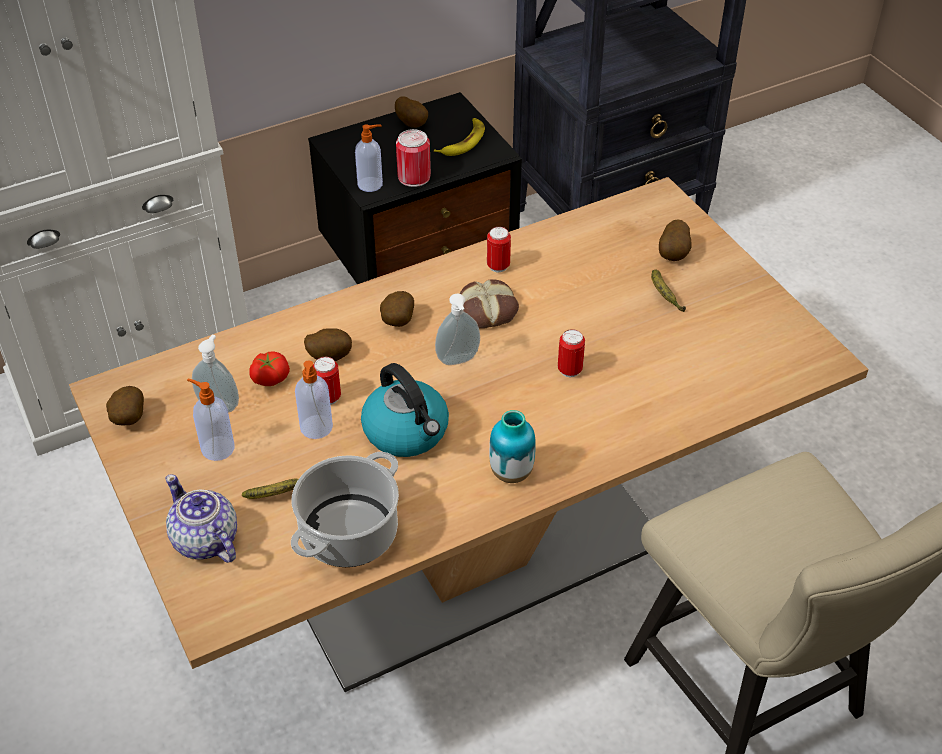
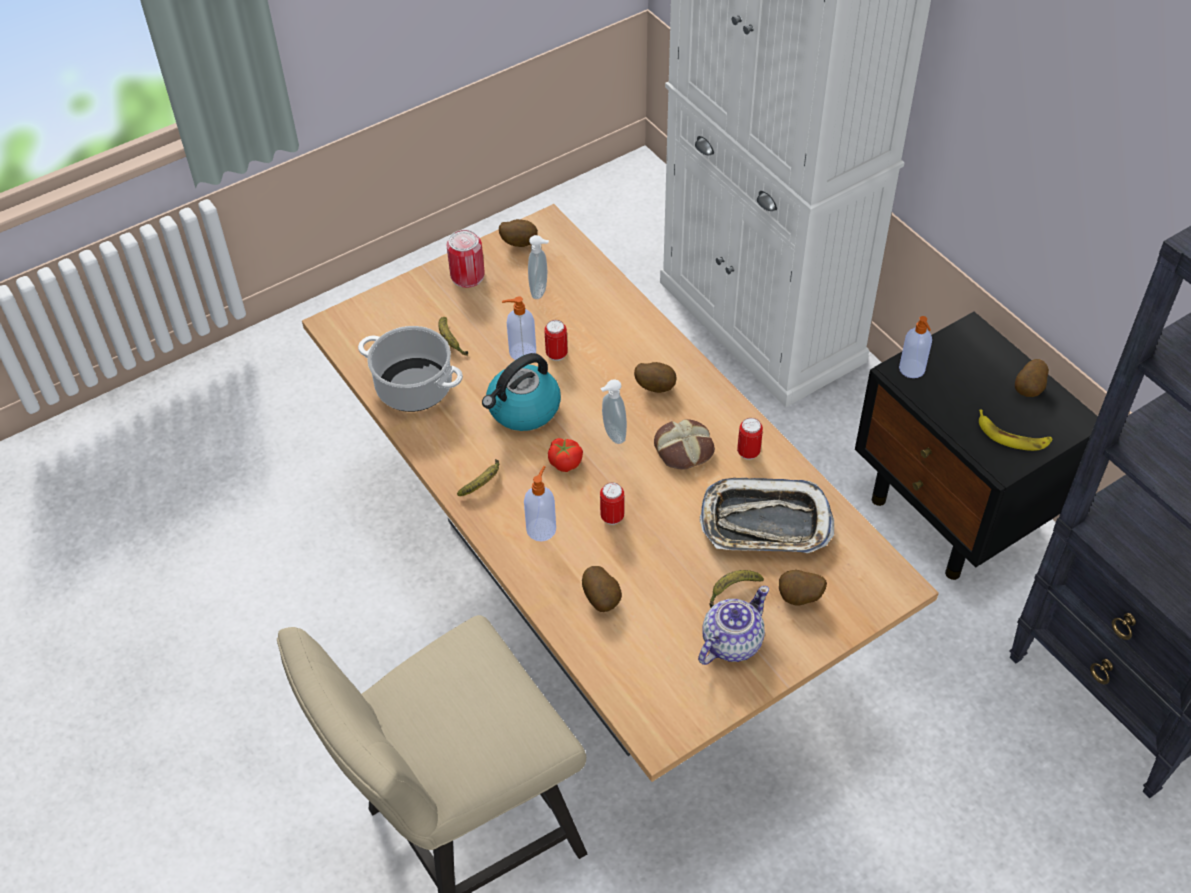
camera: 85 degrees right, 5 degrees up
teapot [166,474,237,563] -> teapot moved to [698,586,769,665]
soap dispenser [187,379,234,461] -> soap dispenser moved to [524,466,556,542]
tomato [250,351,290,386] -> tomato moved to [548,438,583,472]
potato [304,328,352,361] -> potato moved to [582,566,622,612]
can [396,129,431,187] -> can moved to [447,230,485,288]
vase [489,410,536,483] -> banana [457,459,499,496]
none -> tray [700,478,834,553]

